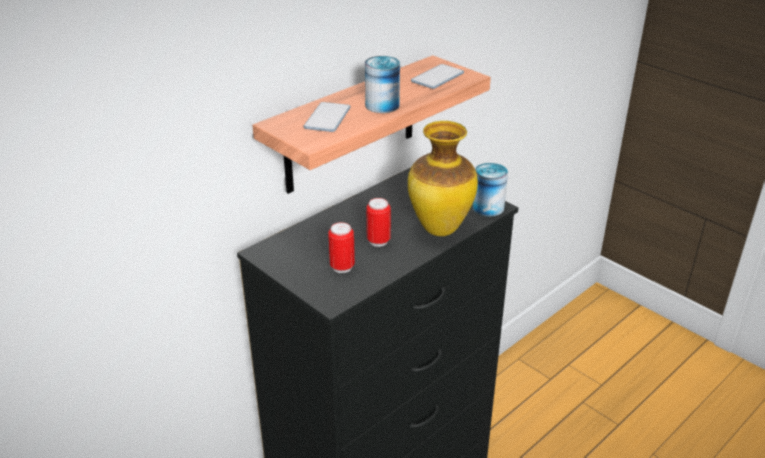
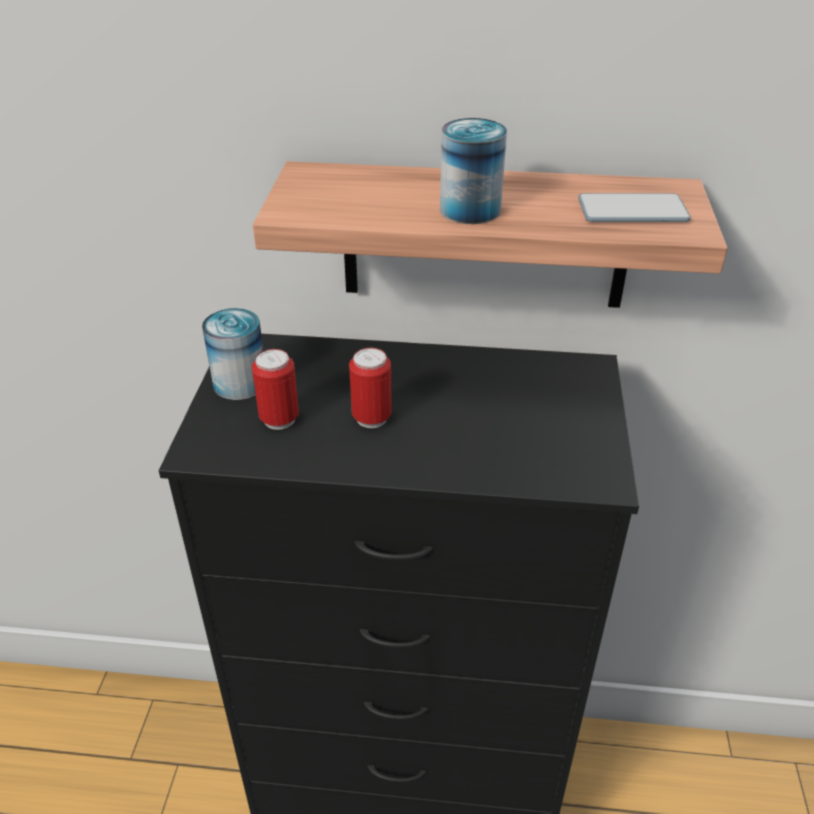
camera: 50 degrees right, 5 degrees up
phone [304,102,351,132] -> none
vase [408,121,478,236] -> none
can [472,163,508,217] -> can moved to [202,308,263,400]

